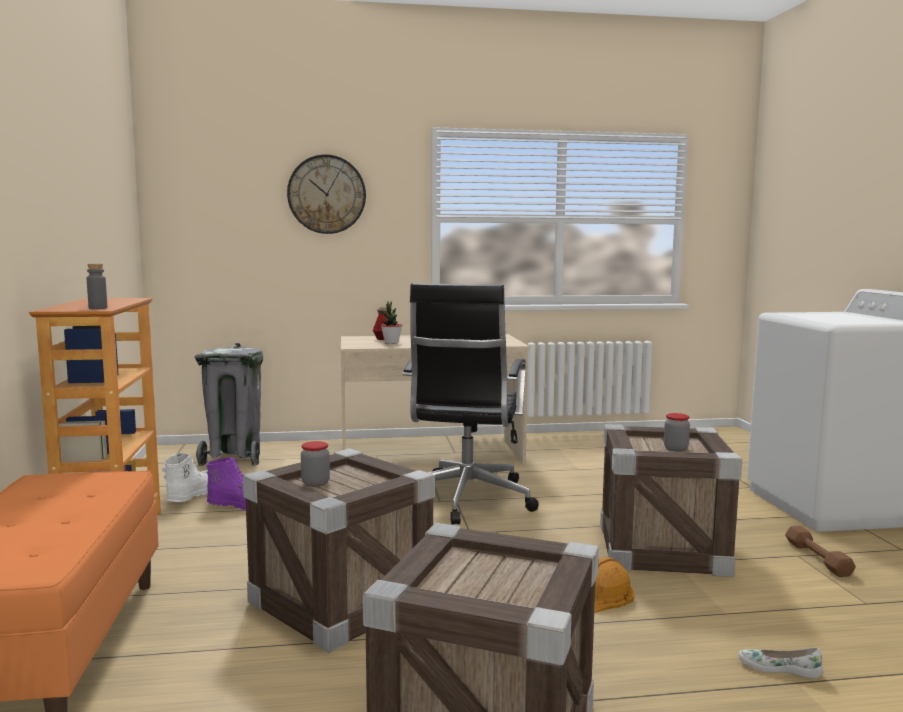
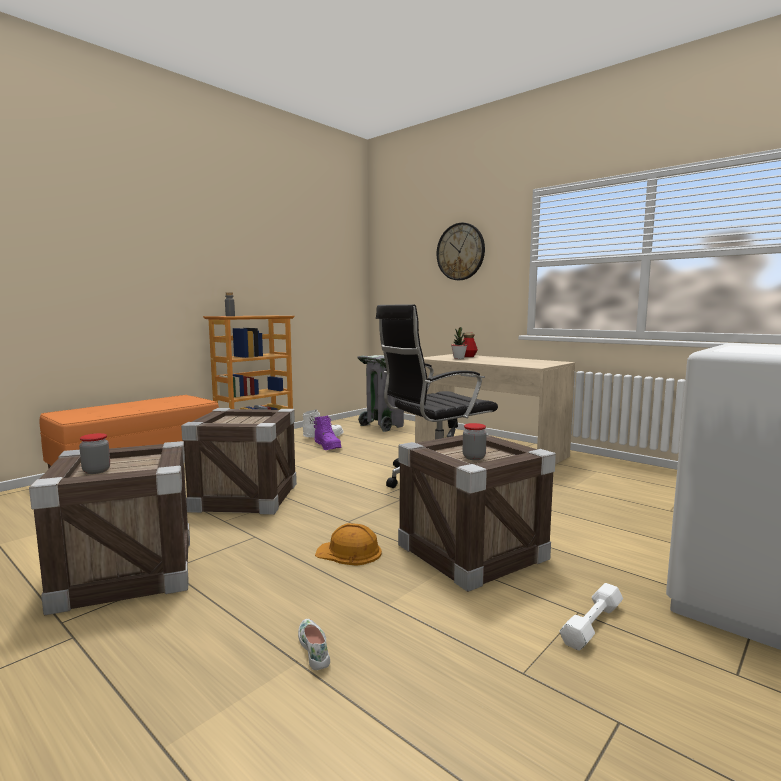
camera: 50 degrees right, 0 degrees up
jar [301,441,330,487] -> jar moved to [79,433,110,474]
brown dumbbell [785,526,856,577] -> white dumbbell [559,583,623,651]

